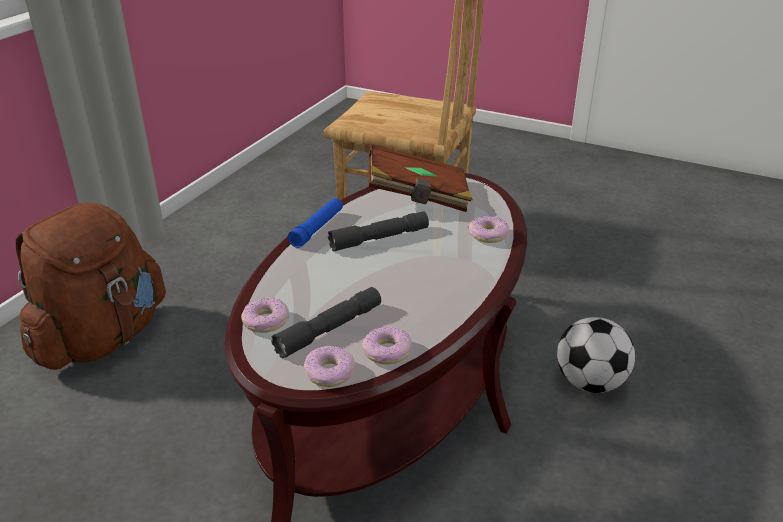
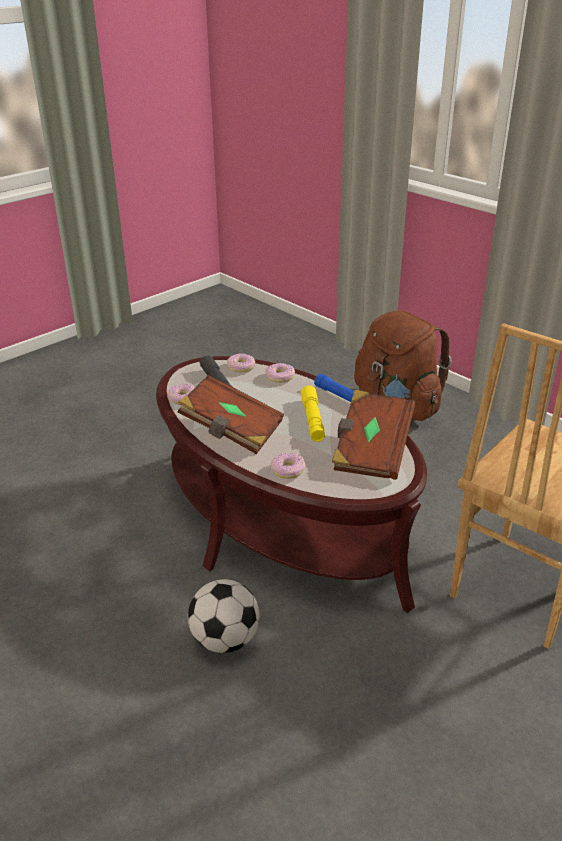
camera: 110 degrees right, 0 degrees up
donut [304,346,355,387] -> donut moved to [265,363,295,383]
grey flashlight [328,211,429,251] -> yellow flashlight [301,385,325,442]
none -> brown book [178,375,284,454]

